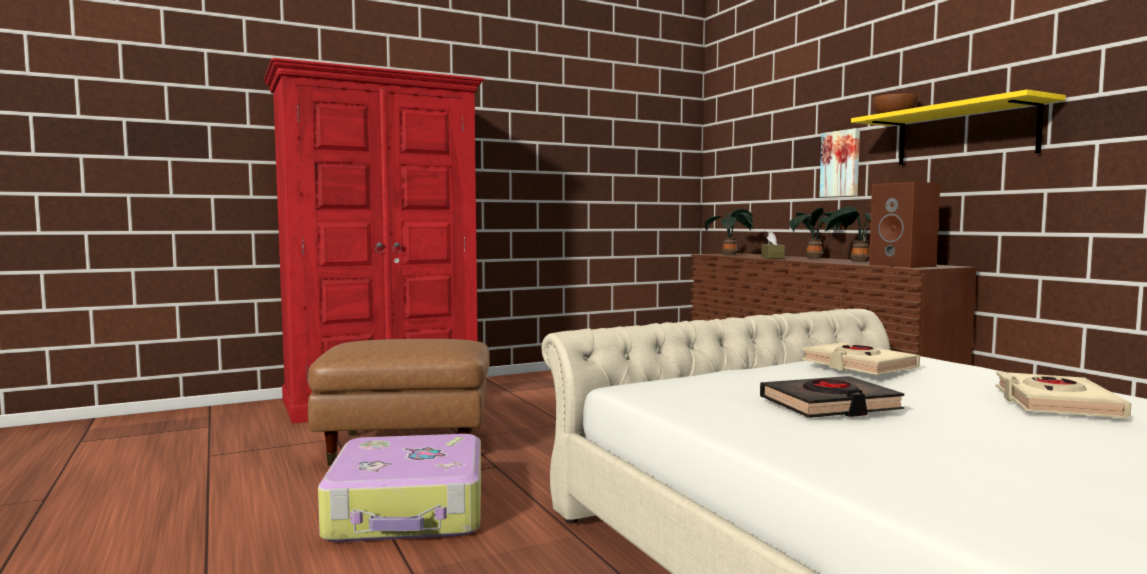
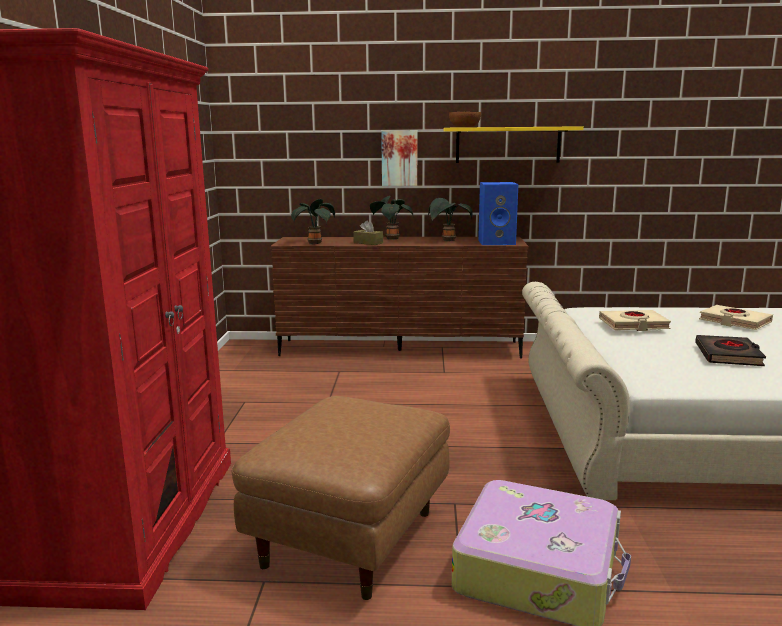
camera: 60 degrees left, 10 degrees up
brown speaker [869,182,940,268] -> blue speaker [478,182,518,245]

